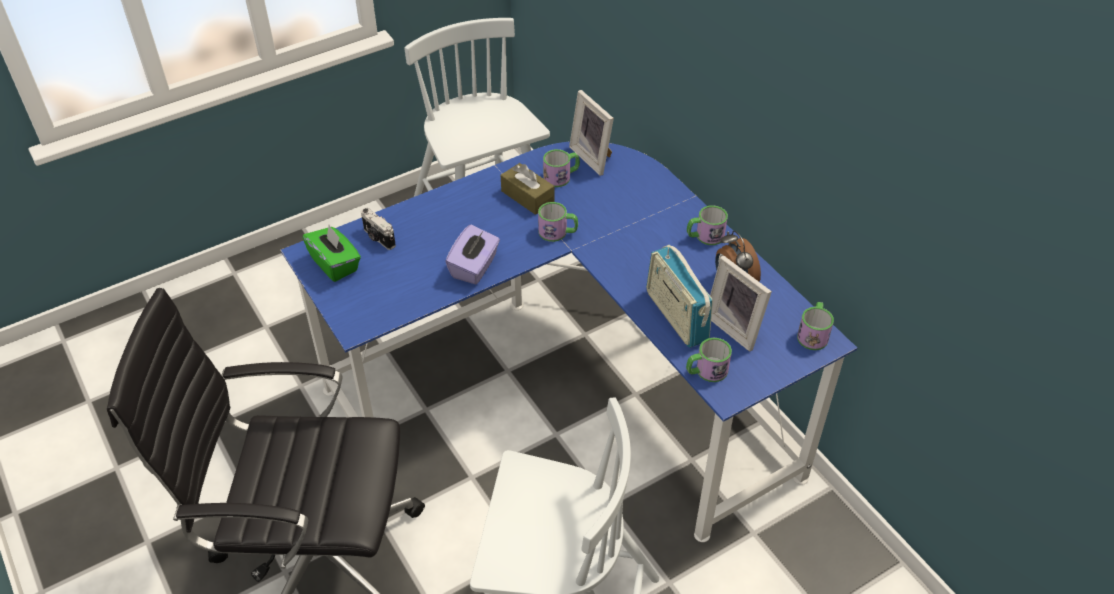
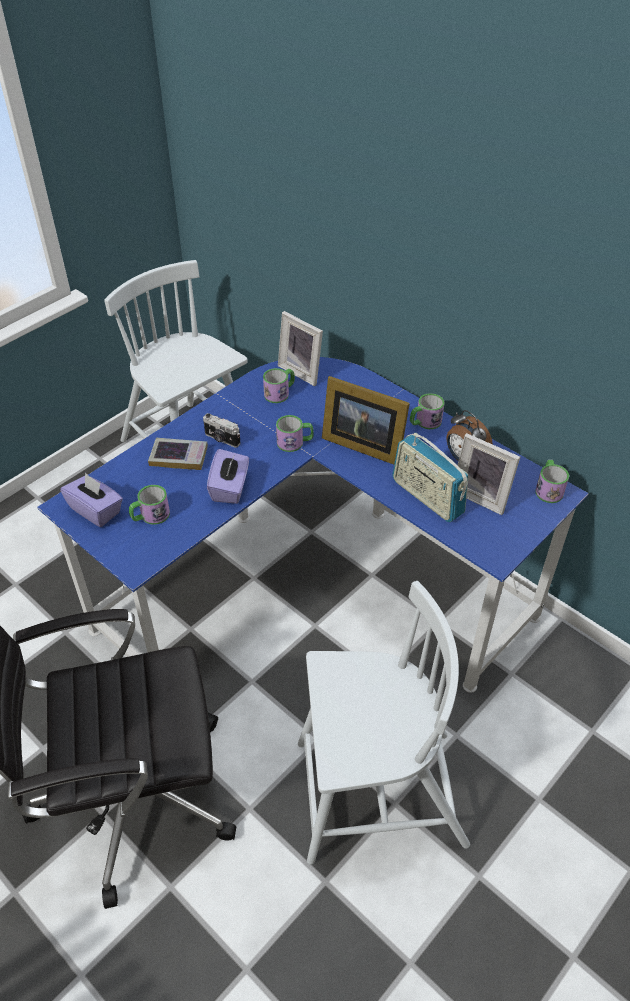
camera: 15 degrees left, 0 degrees up
green tissue box [302,225,361,282] -> purple tissue box [60,473,123,527]
camera [361,208,396,250] -> camera moved to [203,413,241,448]
brown tissue box [501,163,554,215] -> none
mug [686,338,732,382] -> mug moved to [129,485,170,525]
none -> book [148,438,208,470]
none -> picture frame [322,376,410,465]

